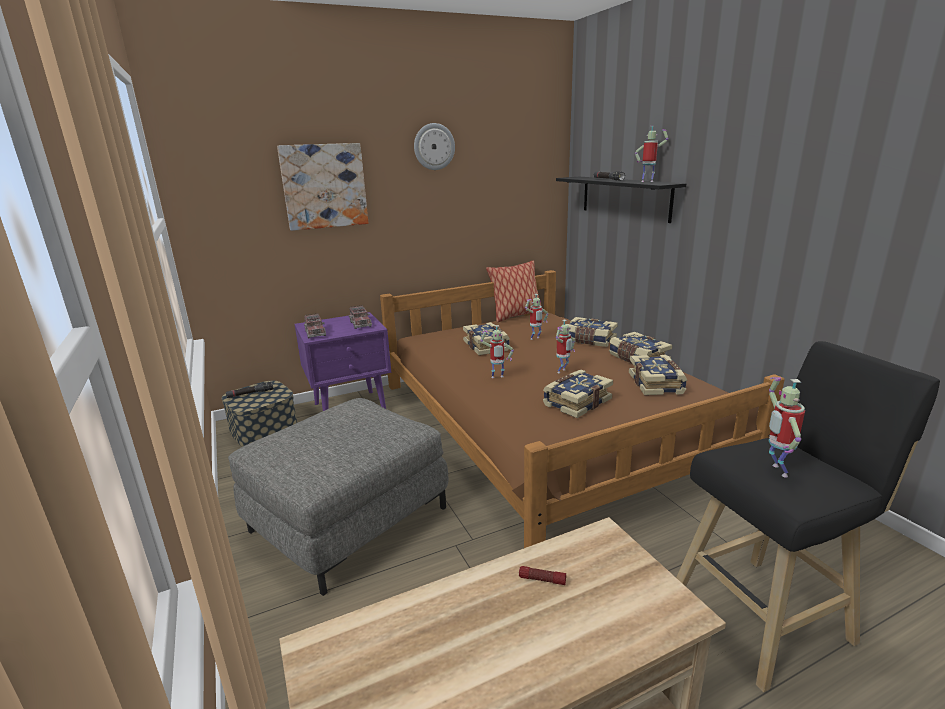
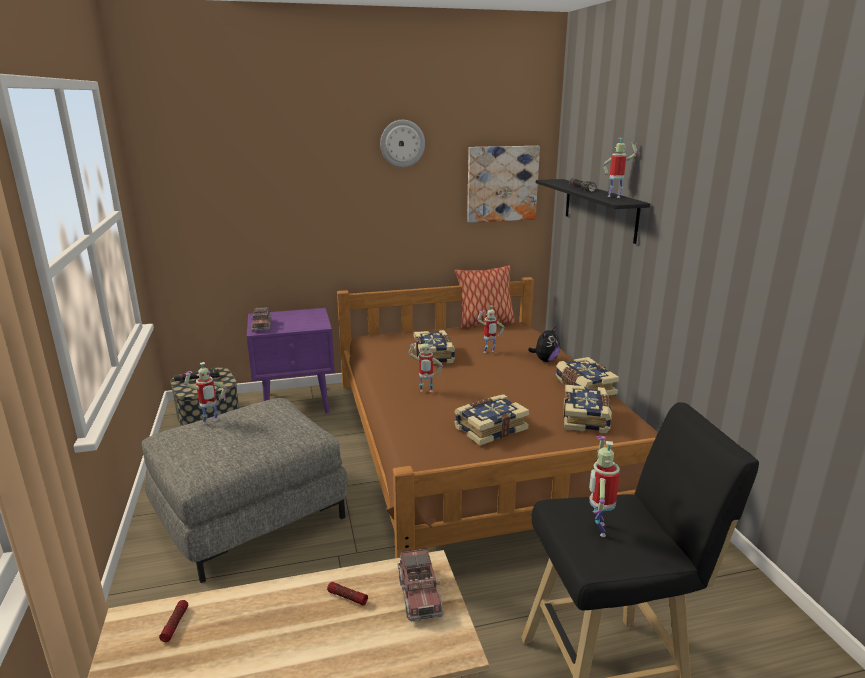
camera: 10 degrees right, 0 degrees up
picture [277,143,368,231] -> picture moved to [467,146,540,223]
toy truck [349,305,372,329] -> toy truck moved to [398,548,444,622]
toy robot [556,320,575,373] -> toy robot moved to [184,362,226,424]
book [567,317,618,347] -> plush toy [528,326,560,362]
none -> flashlight [159,600,188,642]

